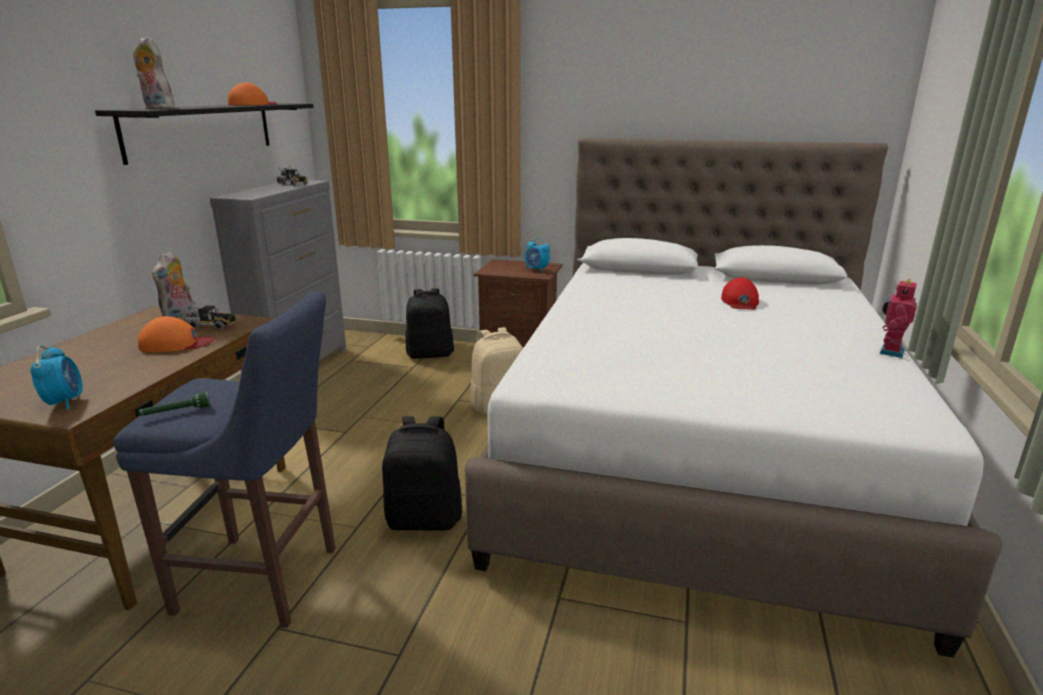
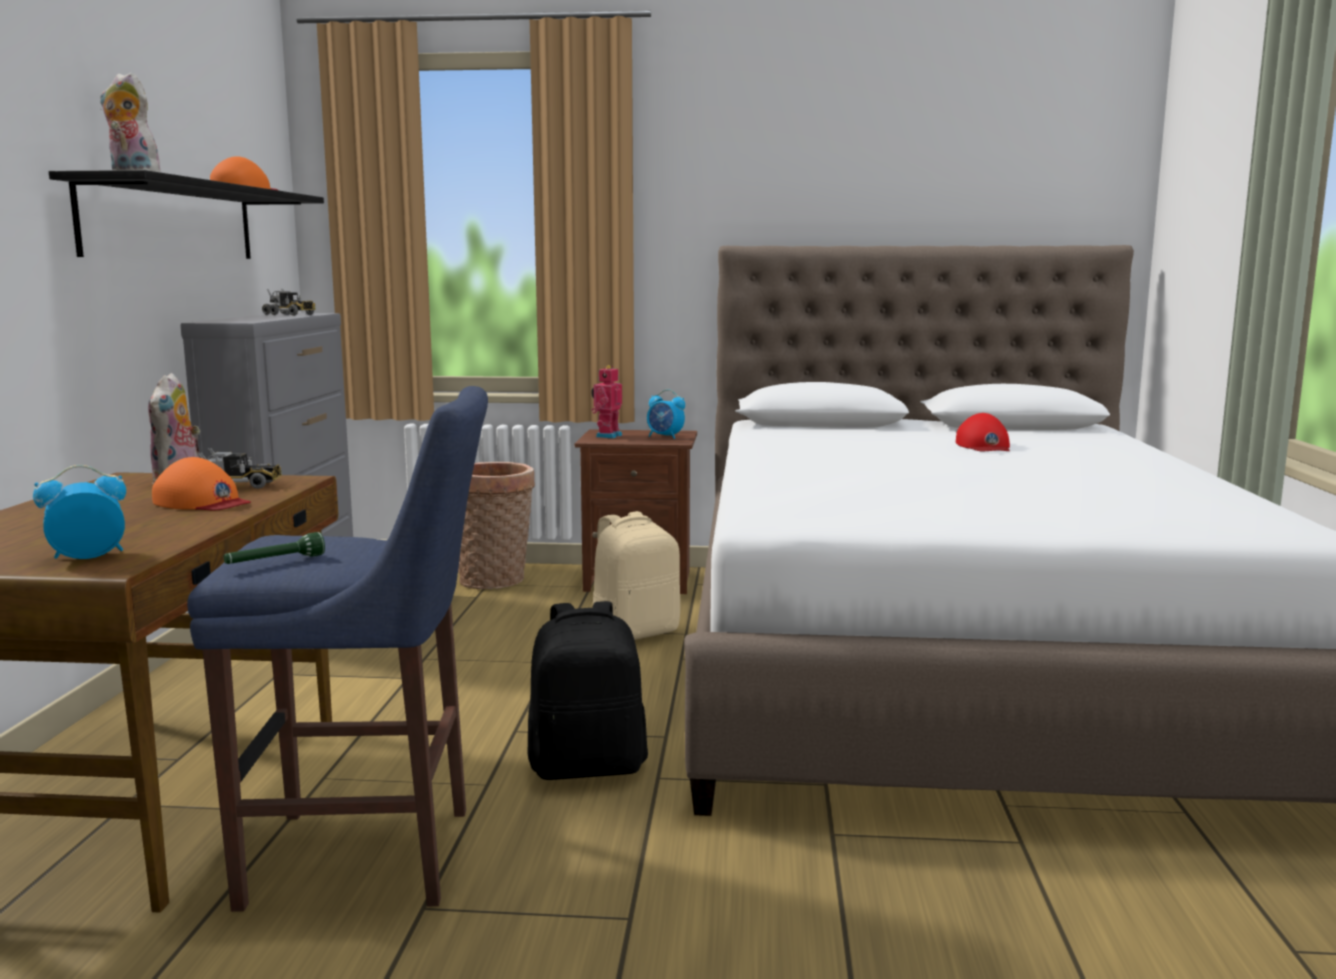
camera: 10 degrees left, 10 degrees down
alarm clock [30,345,83,410] -> alarm clock turned 90 degrees counterclockwise [33,465,126,559]
orange cap [138,316,215,353] -> orange cap turned 45 degrees clockwise [152,457,251,510]
black backpack [405,288,454,359] -> basket [458,462,535,589]
toy robot [879,279,917,358] -> toy robot moved to [591,365,622,438]

